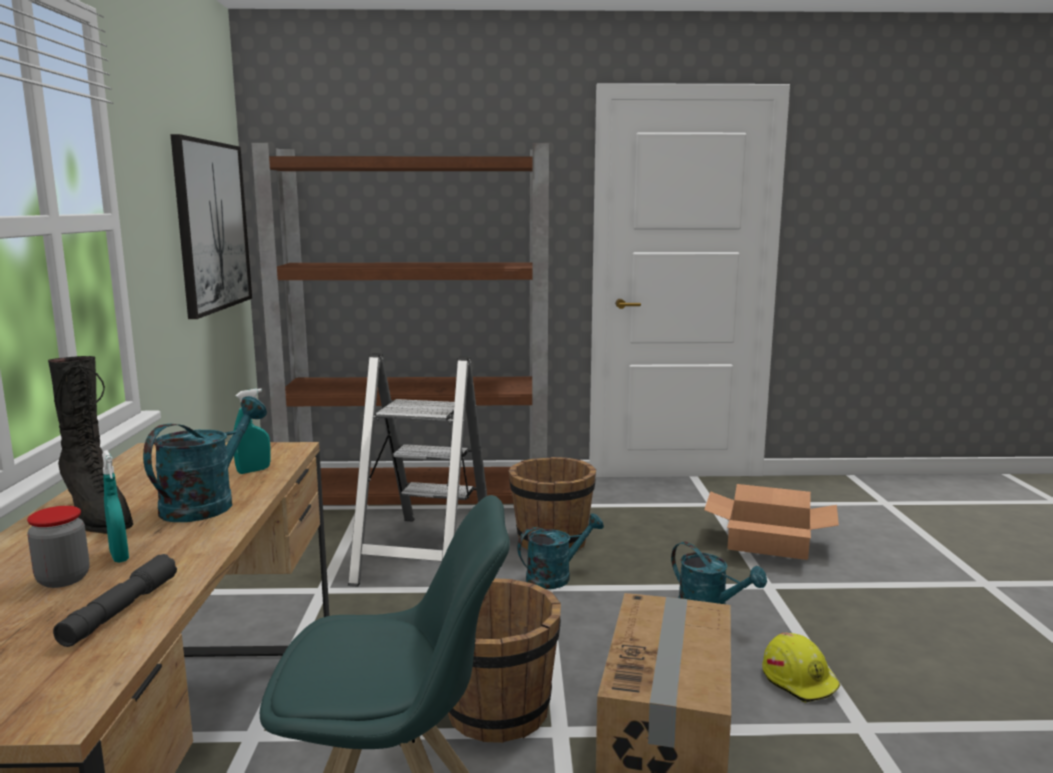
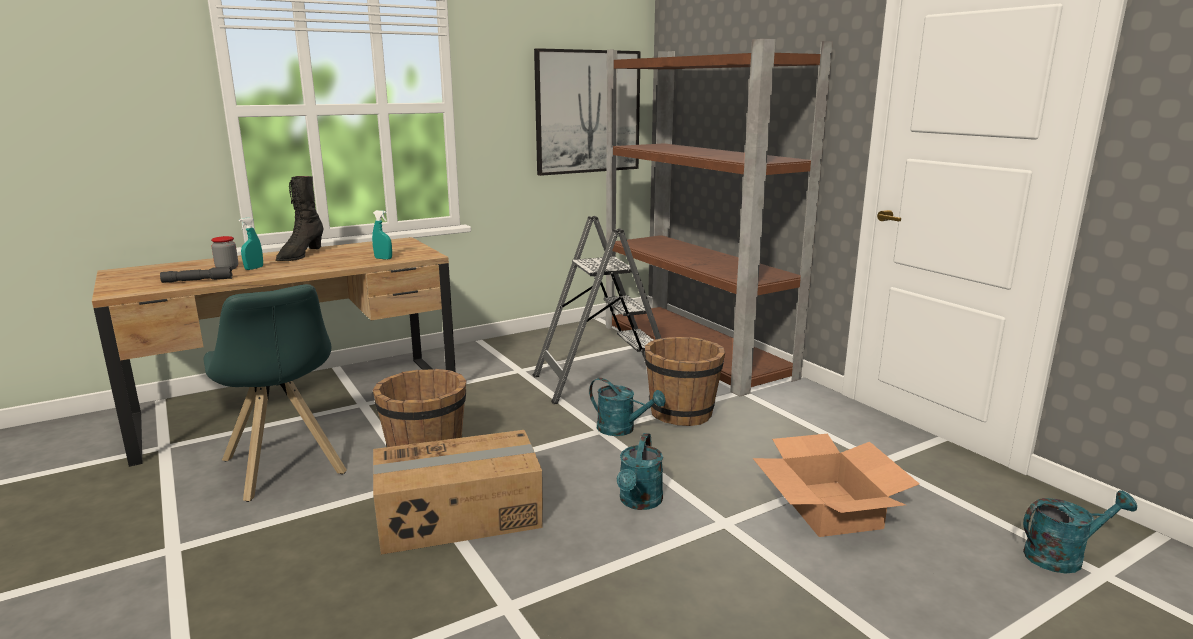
camera: 60 degrees right, 5 degrees up
turquoise watering can [143,396,267,522] -> turquoise watering can moved to [1023,490,1137,574]
yellow hard hat [762,633,840,703] -> none

